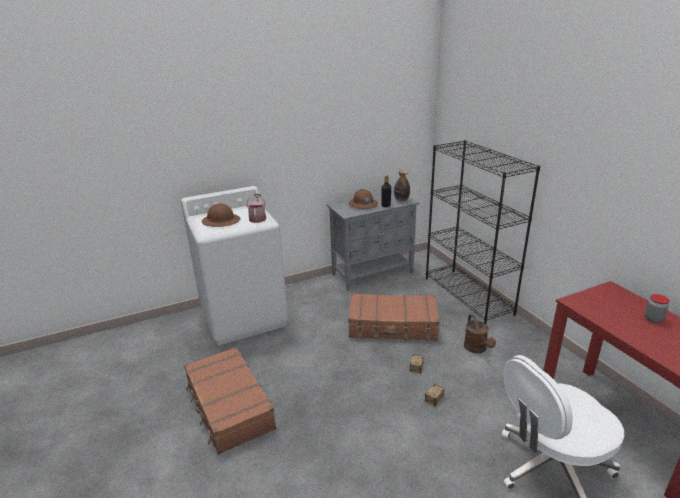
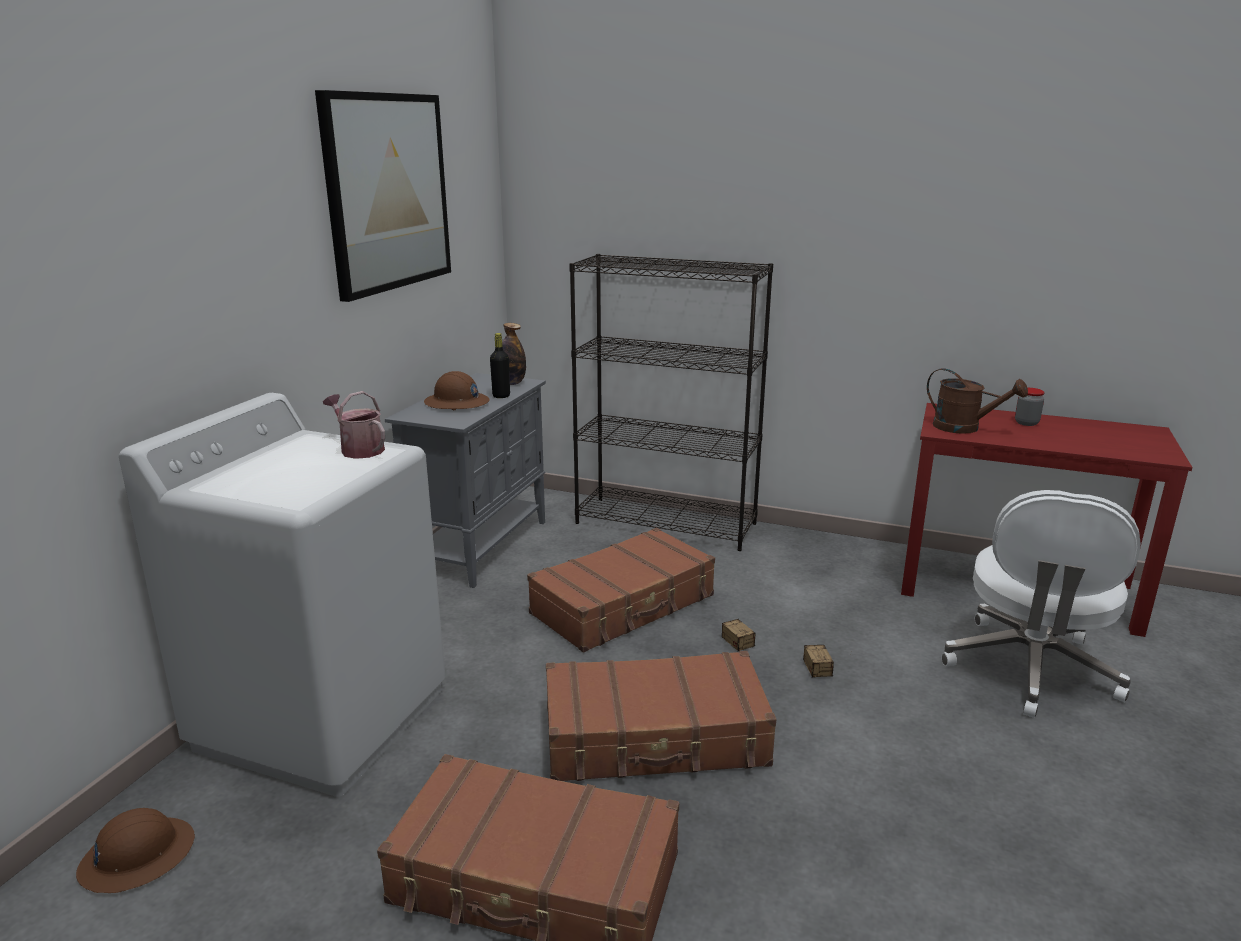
camera: 45 degrees left, 5 degrees down
brown hard hat [202,203,240,227] -> brown hard hat moved to [76,808,195,893]
brown watering can [464,314,496,353] -> brown watering can moved to [927,368,1028,434]
none -> picture [315,90,451,302]
none -> brown suitcase [546,651,776,781]

